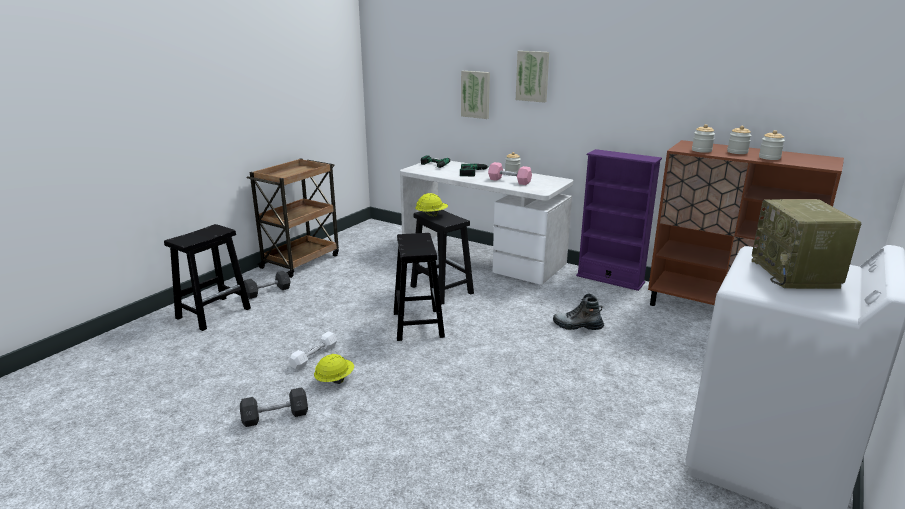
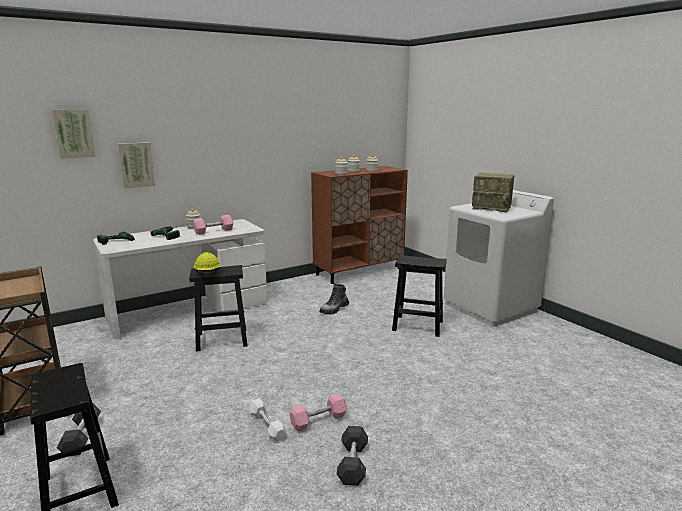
camera: 65 degrees left, 5 degrees down
yellow hard hat [314,354,354,384] -> pink dumbbell [289,393,347,431]
black stool [394,233,445,341] -> black stool moved to [392,255,447,337]
picture [516,51,549,103] -> picture moved to [52,109,96,159]
purple bookcase [576,149,662,291] -> none

